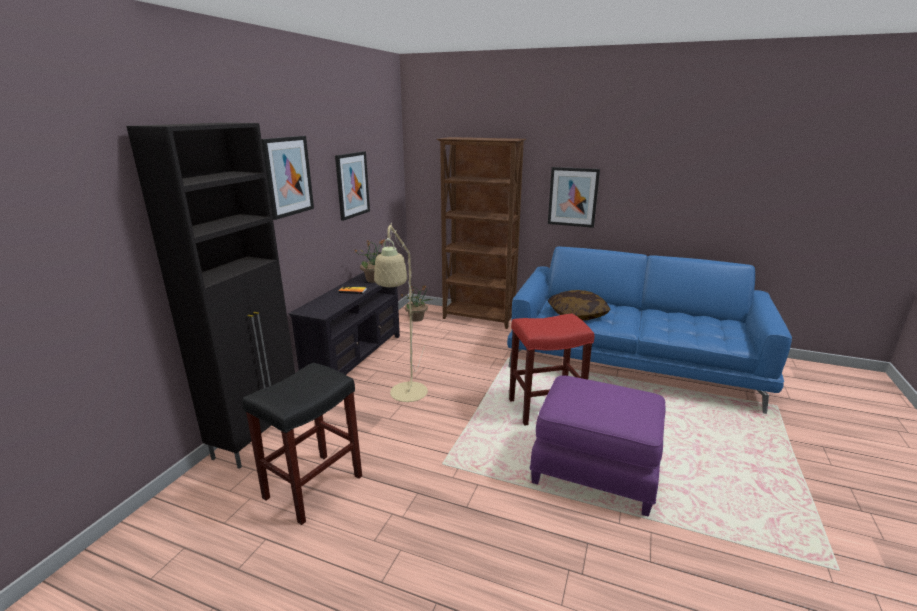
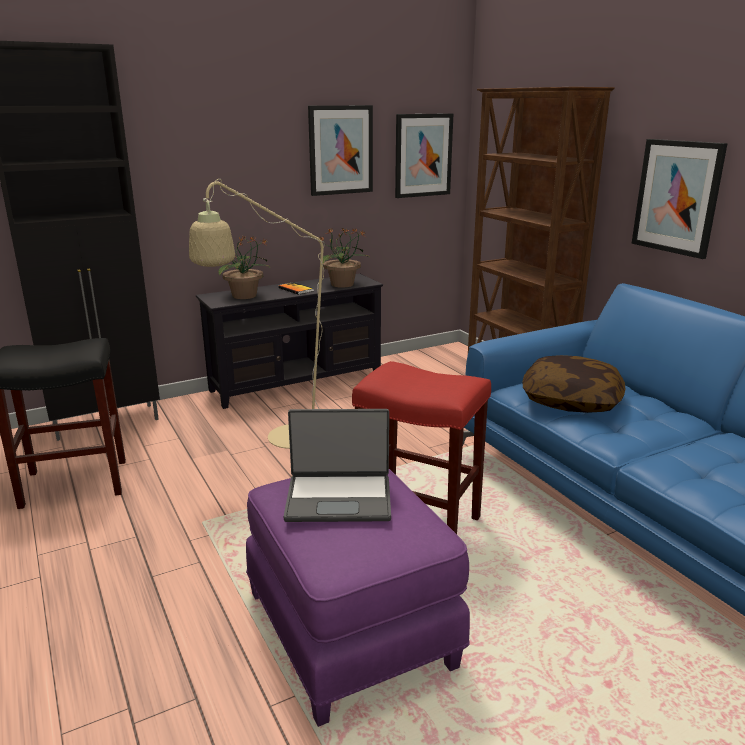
camera: 40 degrees right, 0 degrees up
picture [262,136,314,220] -> picture moved to [395,113,453,198]
potted plant [401,285,432,322] -> potted plant moved to [218,236,270,299]
none -> laptop [284,409,391,522]

